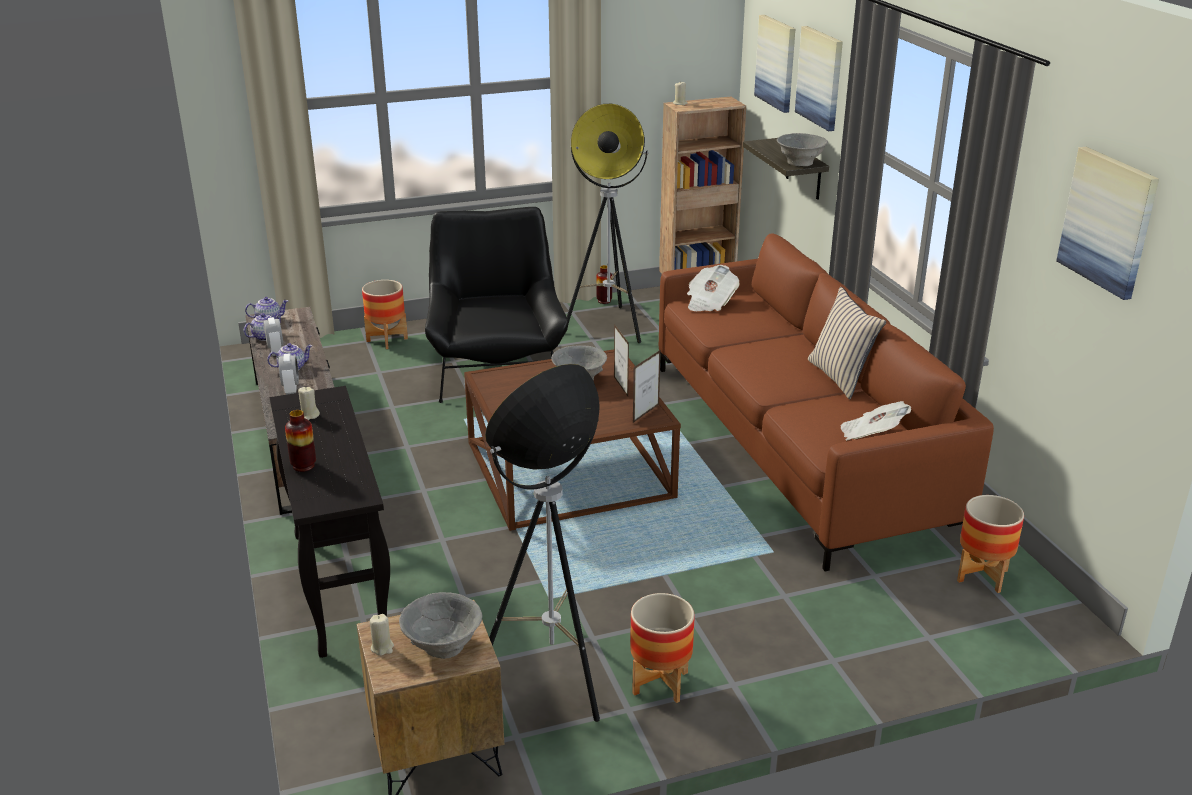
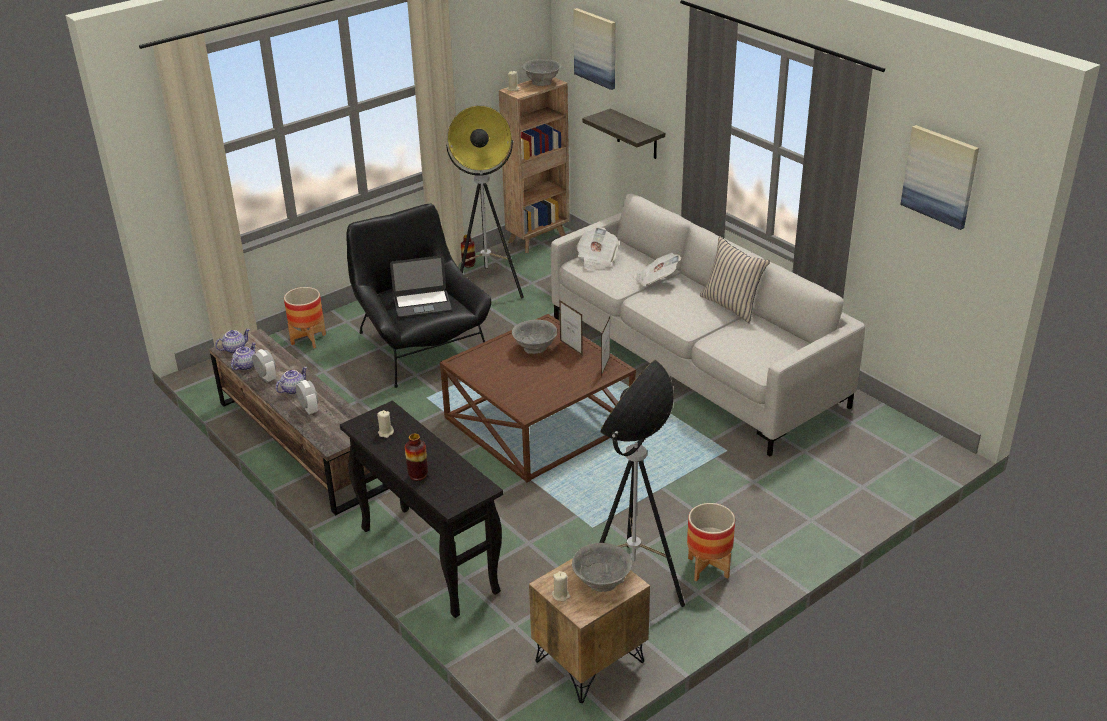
camera: 20 degrees left, 5 degrees up
brown sofa [659,233,994,571] -> grey sofa [551,194,865,456]
grey bowl [777,133,828,166] -> grey bowl moved to [522,59,561,86]
picture [795,26,843,131] -> none
newspaper [840,401,911,441] -> newspaper moved to [633,253,681,286]
planter [957,495,1024,593] -> none
none -> laptop [390,256,452,317]

